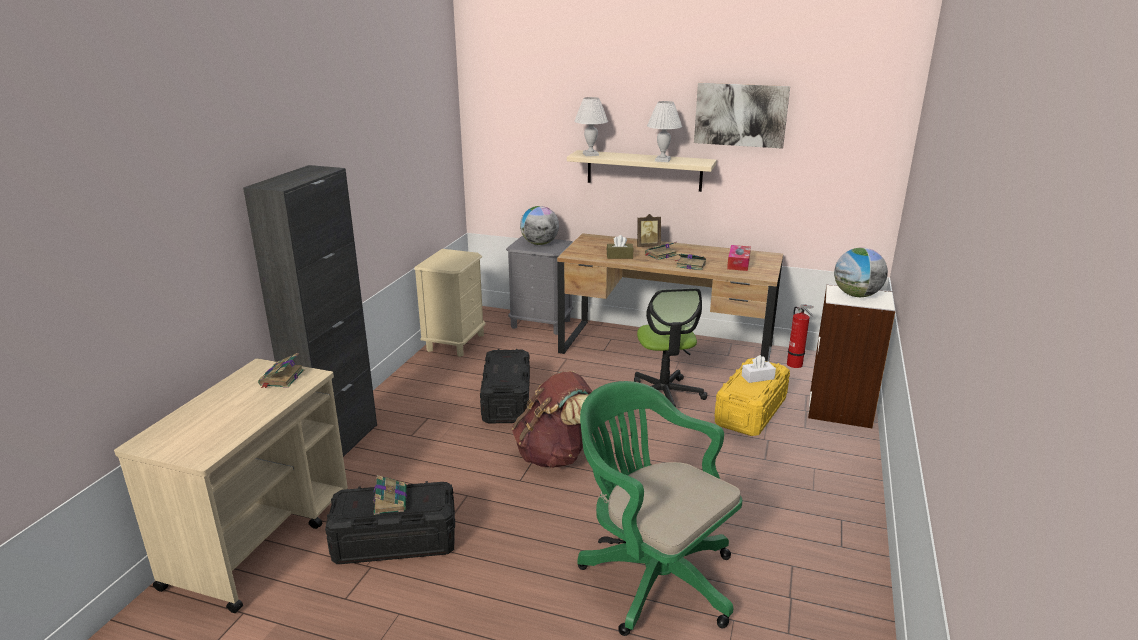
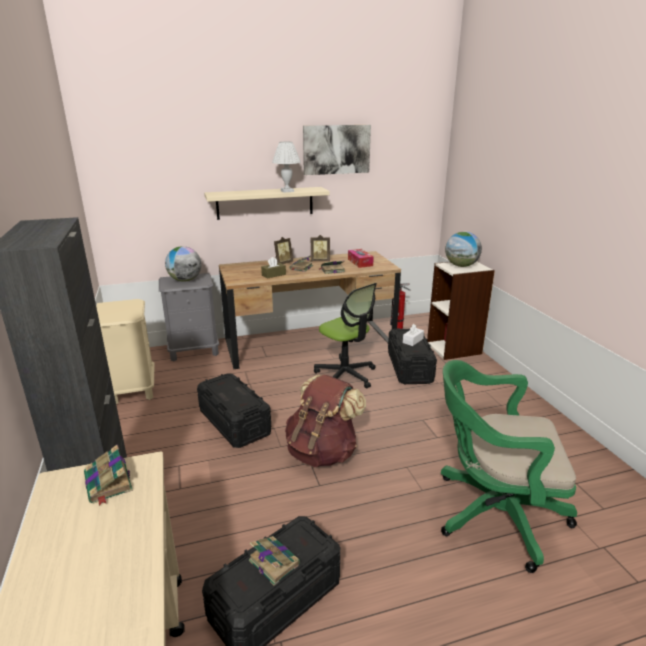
camera: 35 degrees left, 0 degrees up
white table lamp [574,97,608,156] -> none
yellow storage box [714,358,790,436] -> black storage box [388,328,437,384]
none -> picture frame [311,235,330,262]

